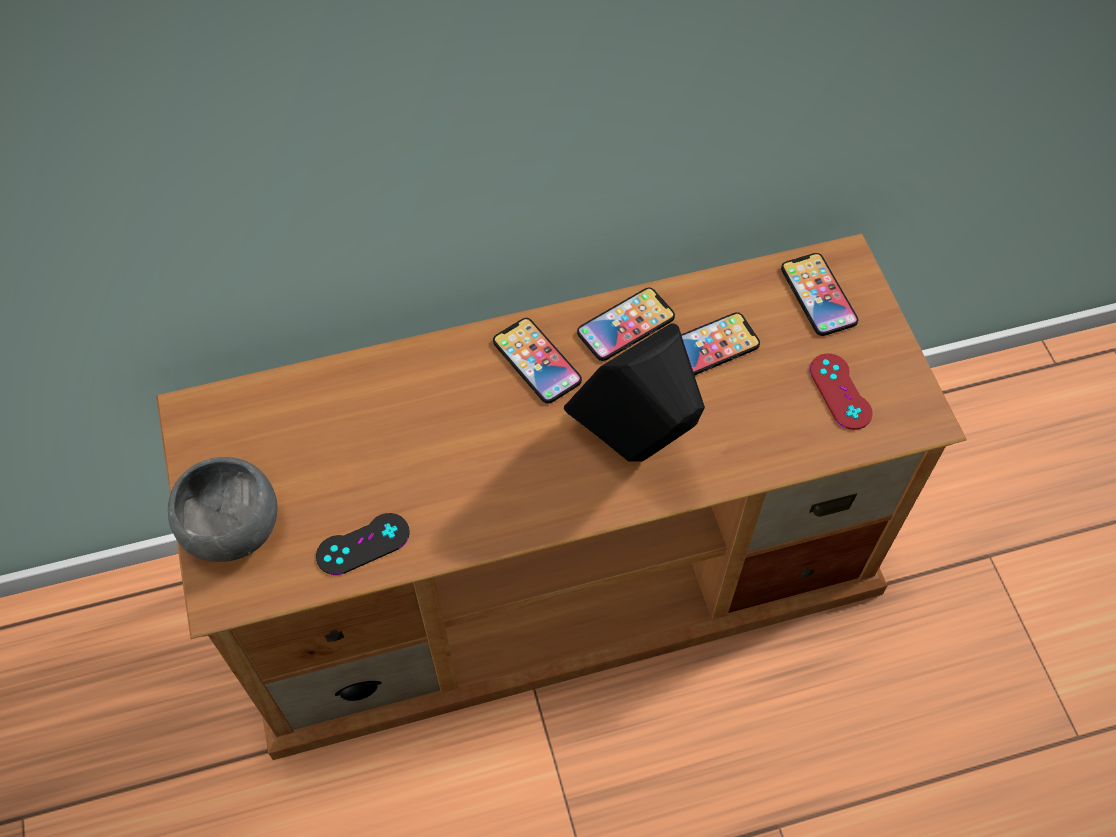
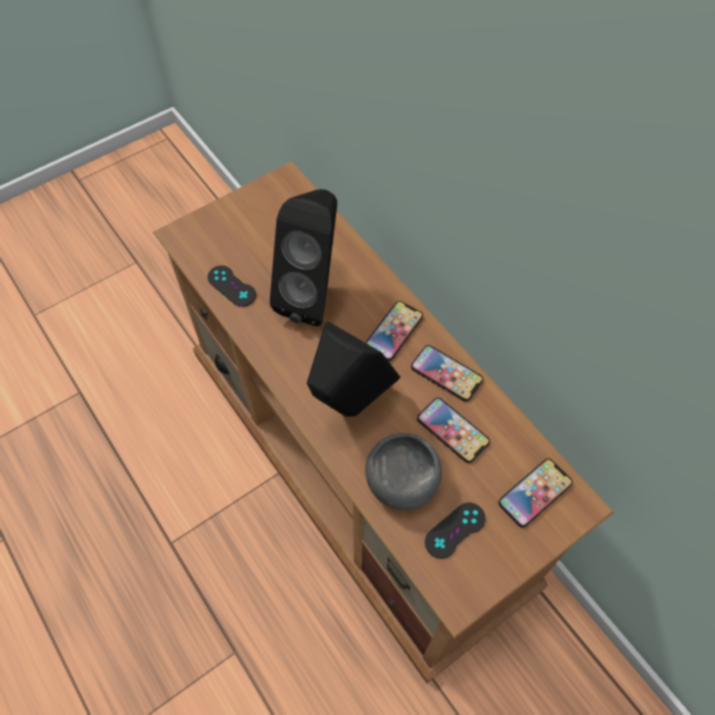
camera: 70 degrees right, 0 degrees up
grey bowl [168,457,278,562] -> grey bowl moved to [365,433,442,510]
red game controller [810,354,873,430] -> black game controller [425,502,486,559]
none -> black speaker [270,189,337,326]

